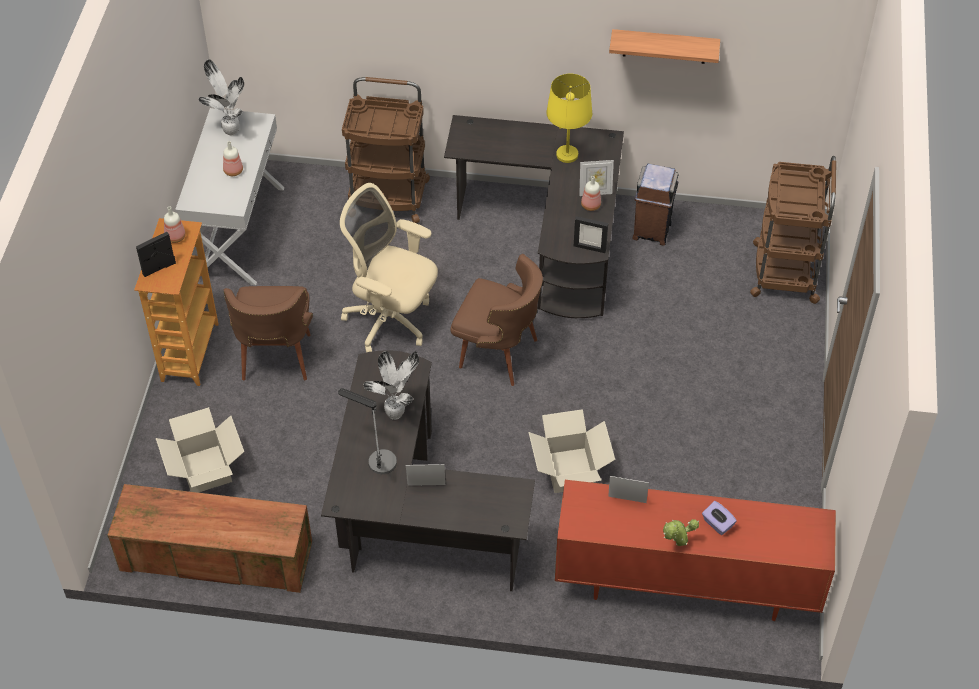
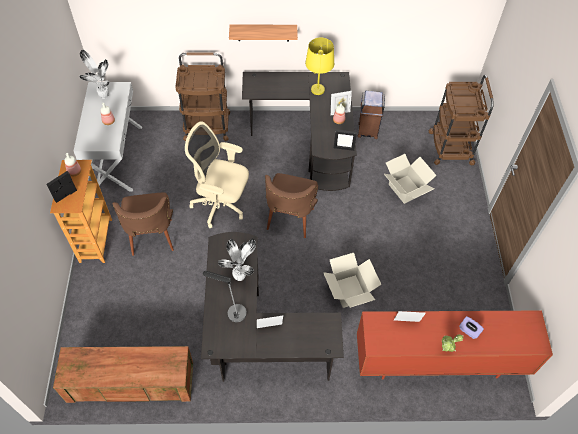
camera: 10 degrees left, 5 degrees up
cardboard box [156,407,244,493] -> cardboard box moved to [384,154,437,204]
brown chair [450,254,543,386] -> brown chair turned 90 degrees clockwise [265,173,318,238]
shelf [609,29,720,64] -> shelf moved to [229,24,298,41]

